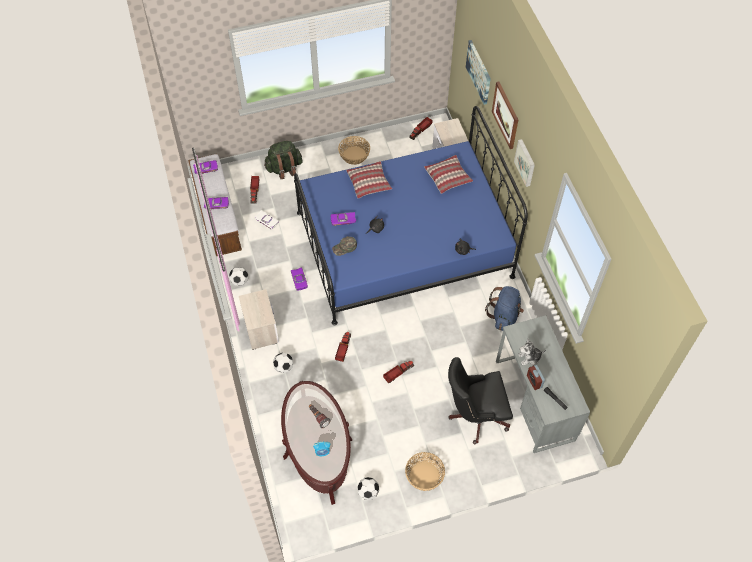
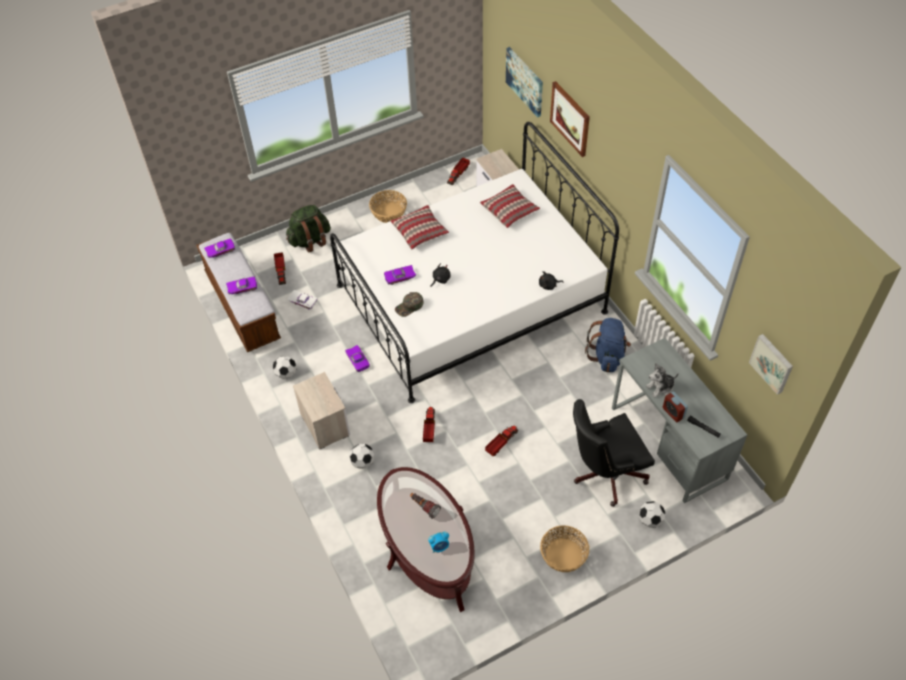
camera: 10 degrees left, 5 degrees down
blue bed [294,106,528,325] -> white bed [330,122,619,403]
football [357,477,379,500] -> football moved to [639,501,665,528]
picture [514,139,535,187] -> picture moved to [749,334,793,395]

